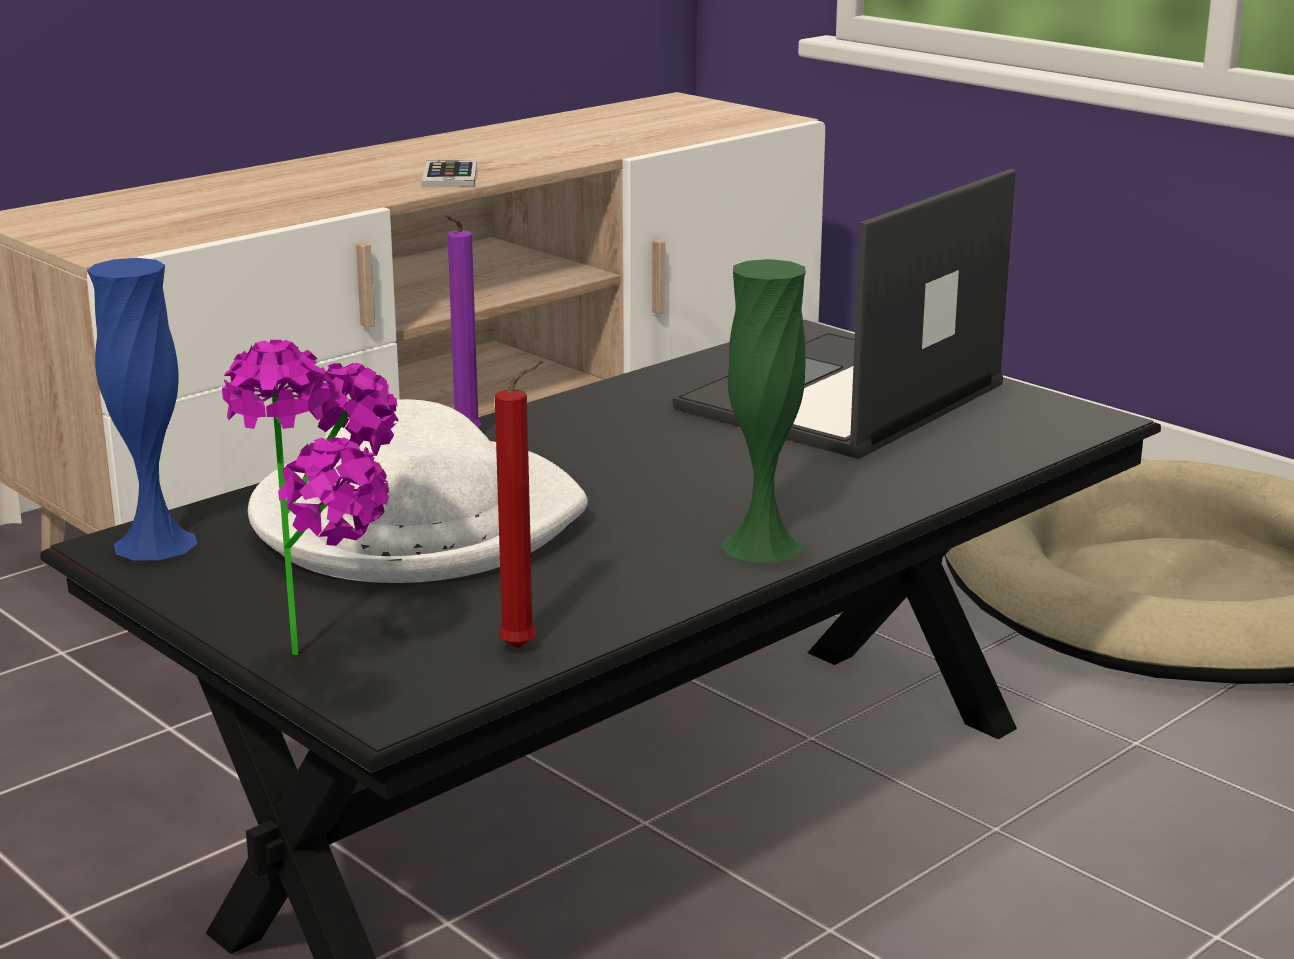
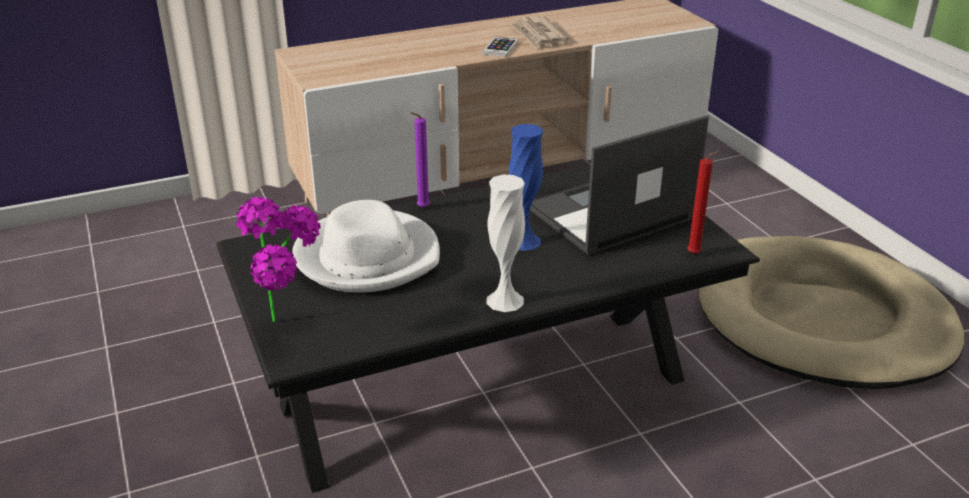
camera: 20 degrees right, 10 degrees up
blue vase [87,258,198,560] -> blue vase moved to [509,124,543,251]
red candle [495,361,543,648] -> red candle moved to [687,150,721,254]
green vase [721,259,806,563] -> white vase [486,175,525,312]
none -> newspaper [511,16,569,49]

